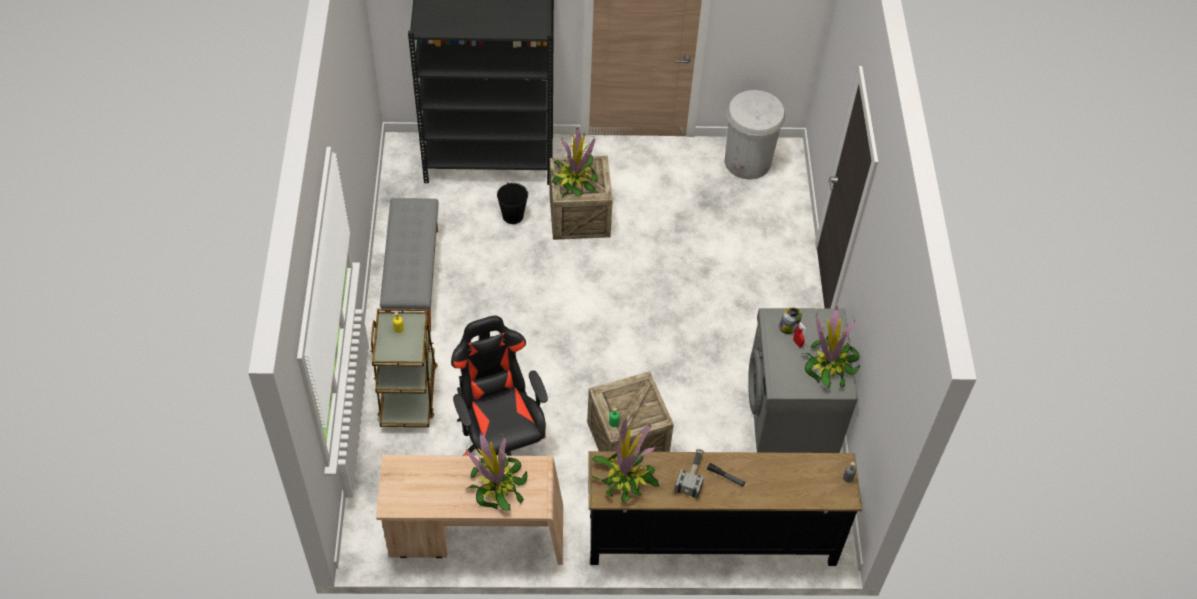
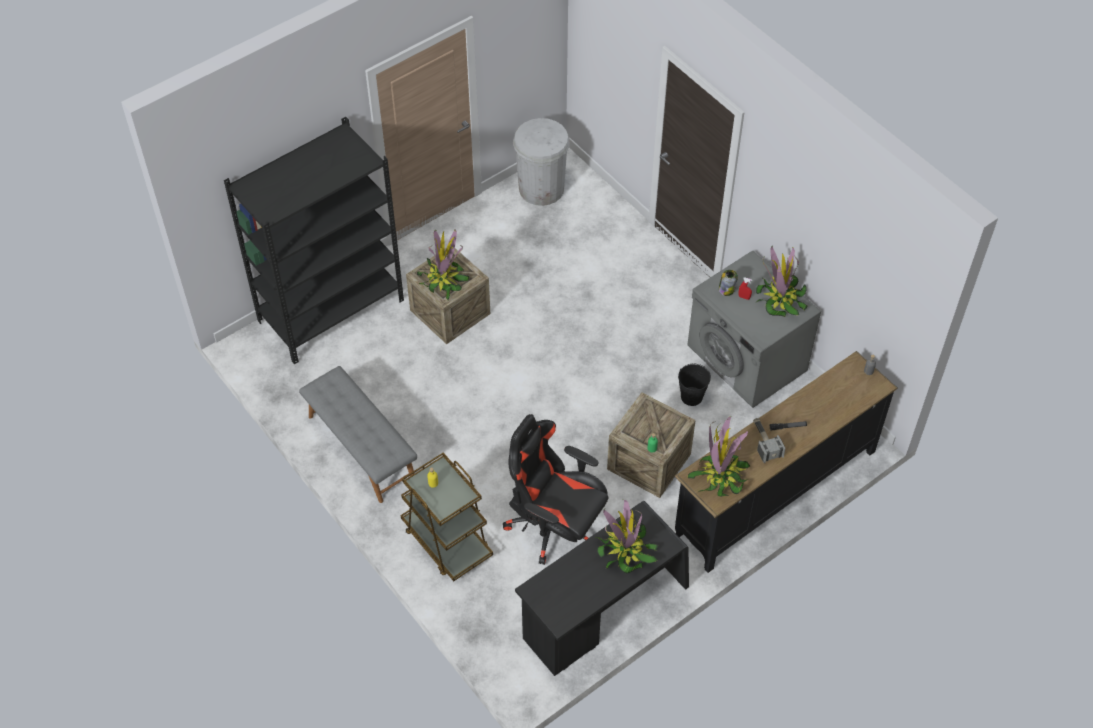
camera: 35 degrees left, 0 degrees up
beige desk [376,455,563,565] -> black desk [515,501,689,676]
black bucket [497,182,528,224] -> black bucket moved to [678,364,711,406]

